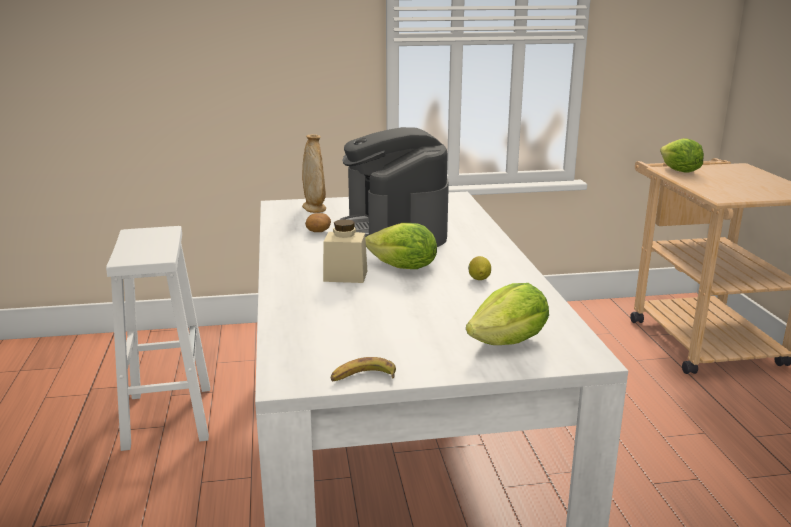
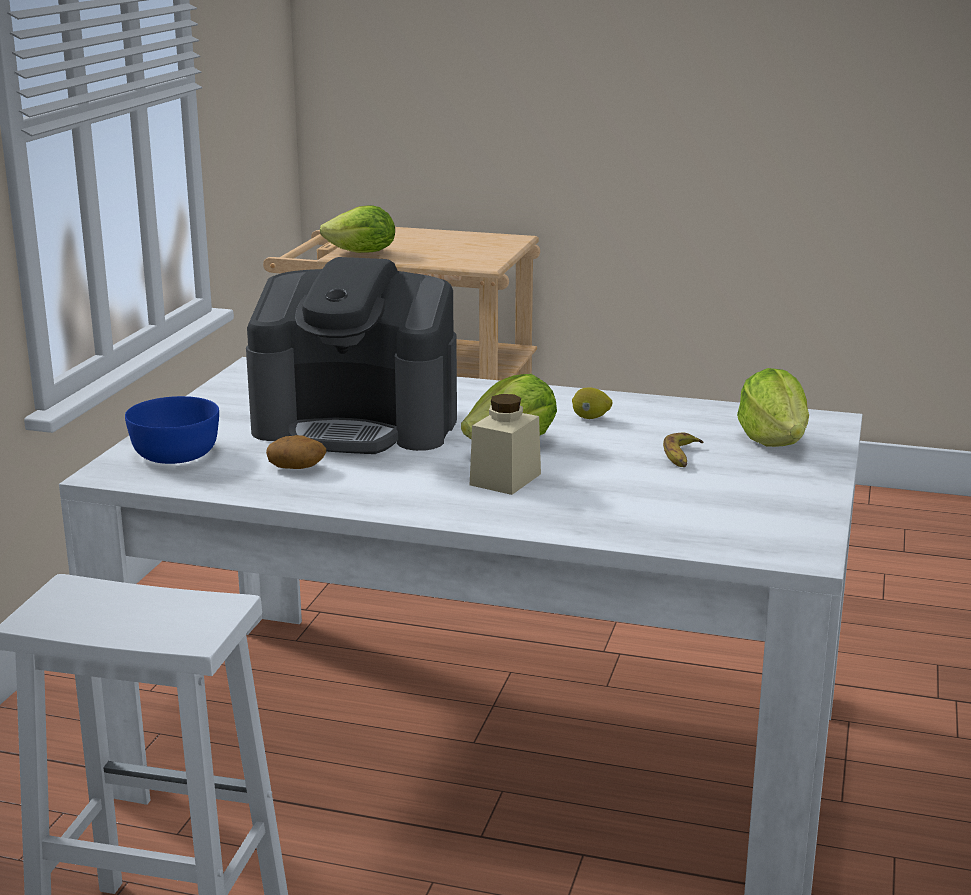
camera: 65 degrees left, 0 degrees up
beige vase [302,134,326,213] -> blue bowl [125,396,219,464]
banana [331,357,396,381] -> banana moved to [663,433,703,467]

